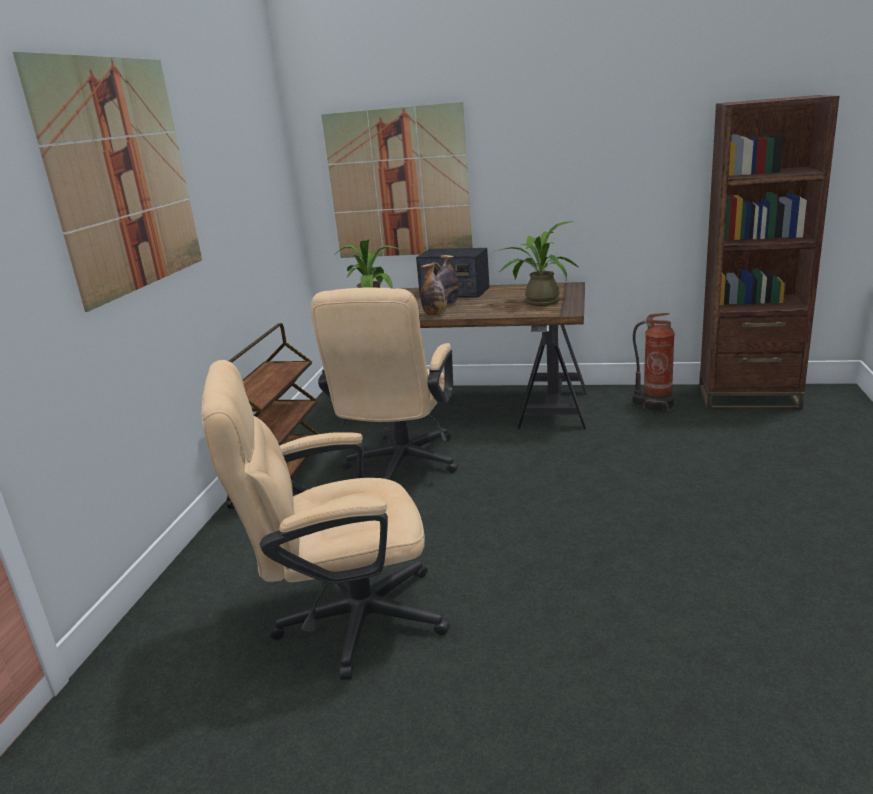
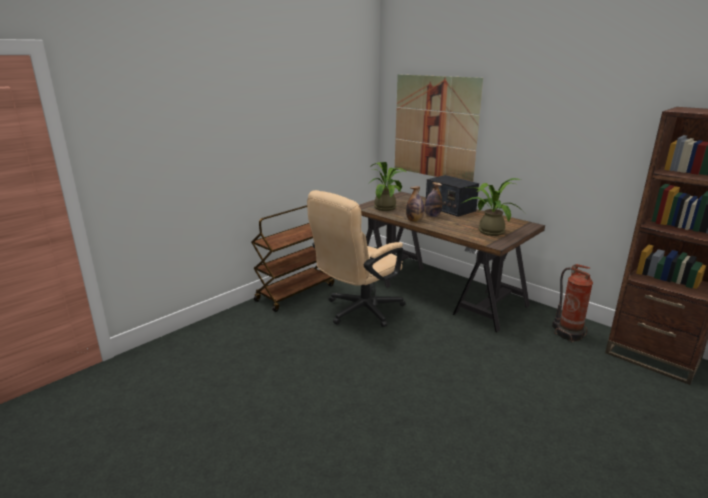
camera: 30 degrees right, 0 degrees up
picture [13,52,202,312] -> none
beige office chair [202,360,450,680] -> none

